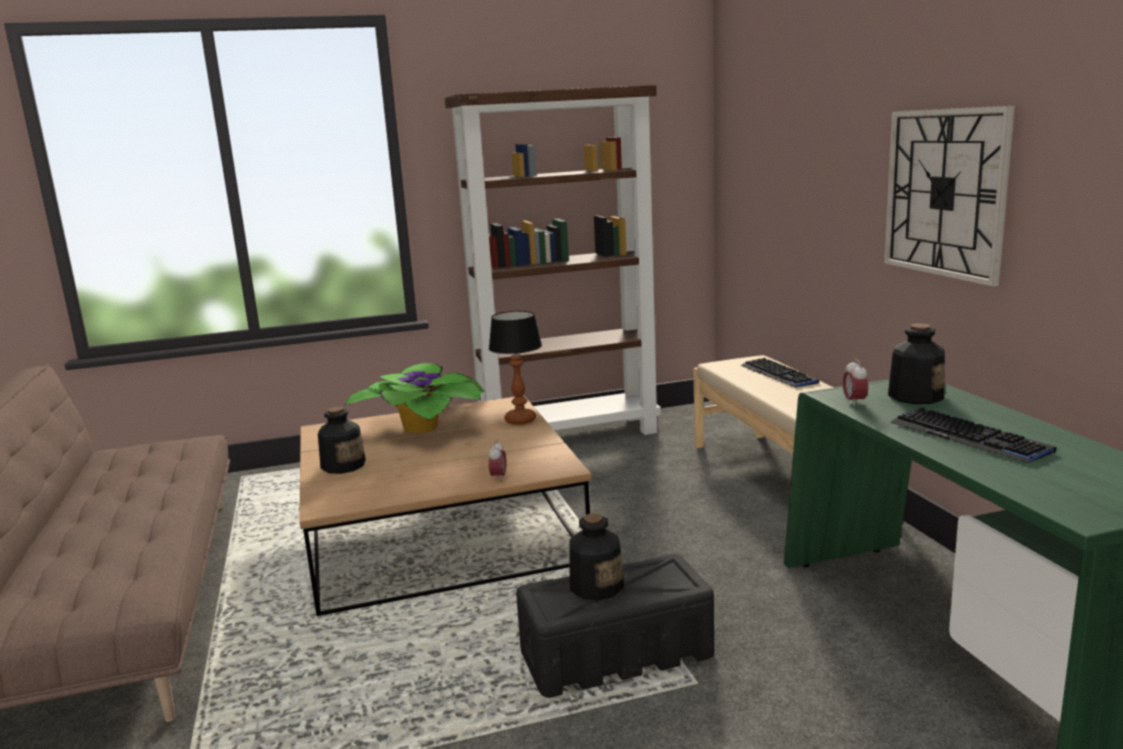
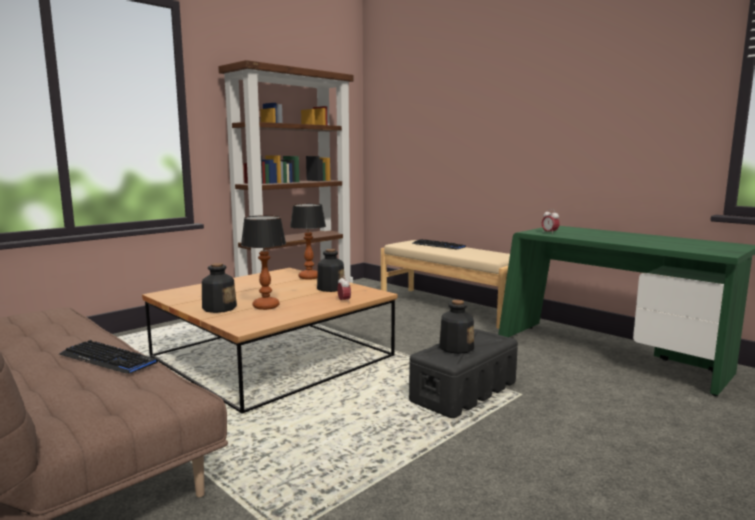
camera: 30 degrees left, 5 degrees down
potted plant [344,363,485,433] -> none
wall clock [884,106,1015,287] -> none
bottle [888,323,945,404] -> bottle moved to [317,249,345,292]
keyboard [890,407,1056,463] -> keyboard moved to [59,340,158,374]
none -> table lamp [241,215,286,310]

